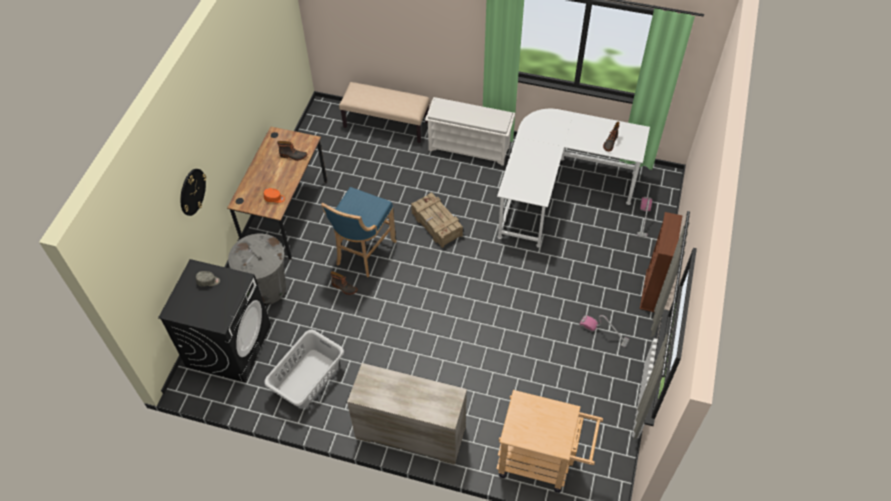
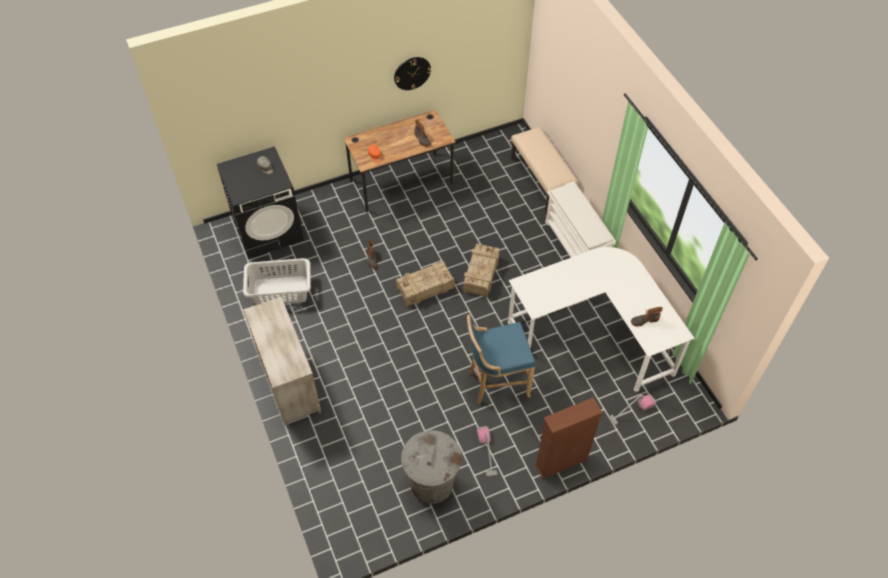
camera: 50 degrees right, 0 degrees up
wall clock [180,169,206,216] -> wall clock moved to [394,57,431,90]
grey trash can [228,234,286,305] -> grey trash can moved to [401,430,462,504]
blue stool [321,187,397,277] -> blue stool moved to [467,314,535,404]
beige cart [496,390,603,493] -> none
none -> crate [396,261,454,307]

